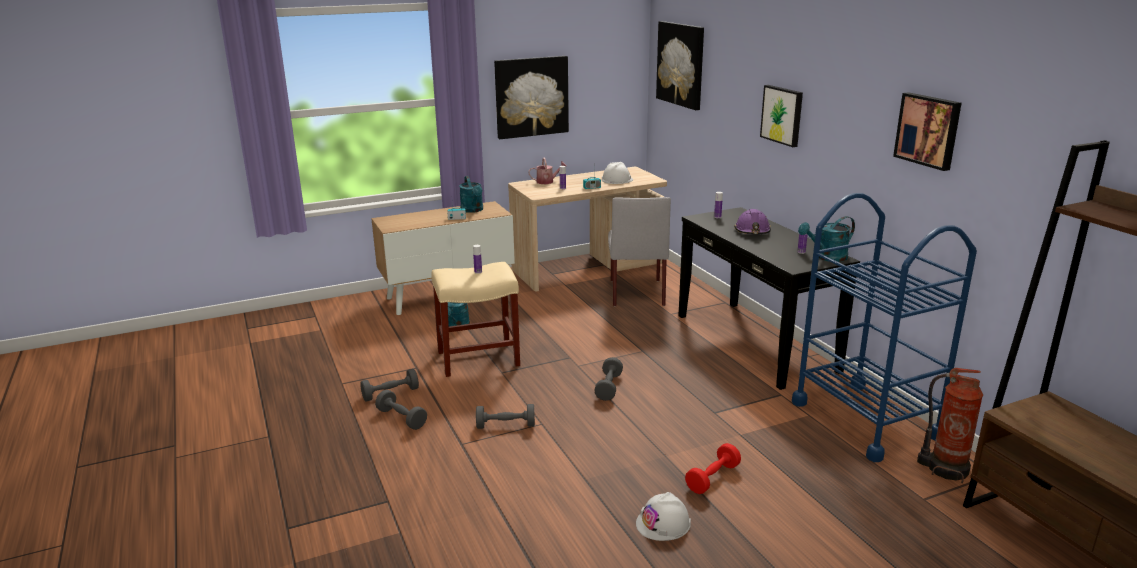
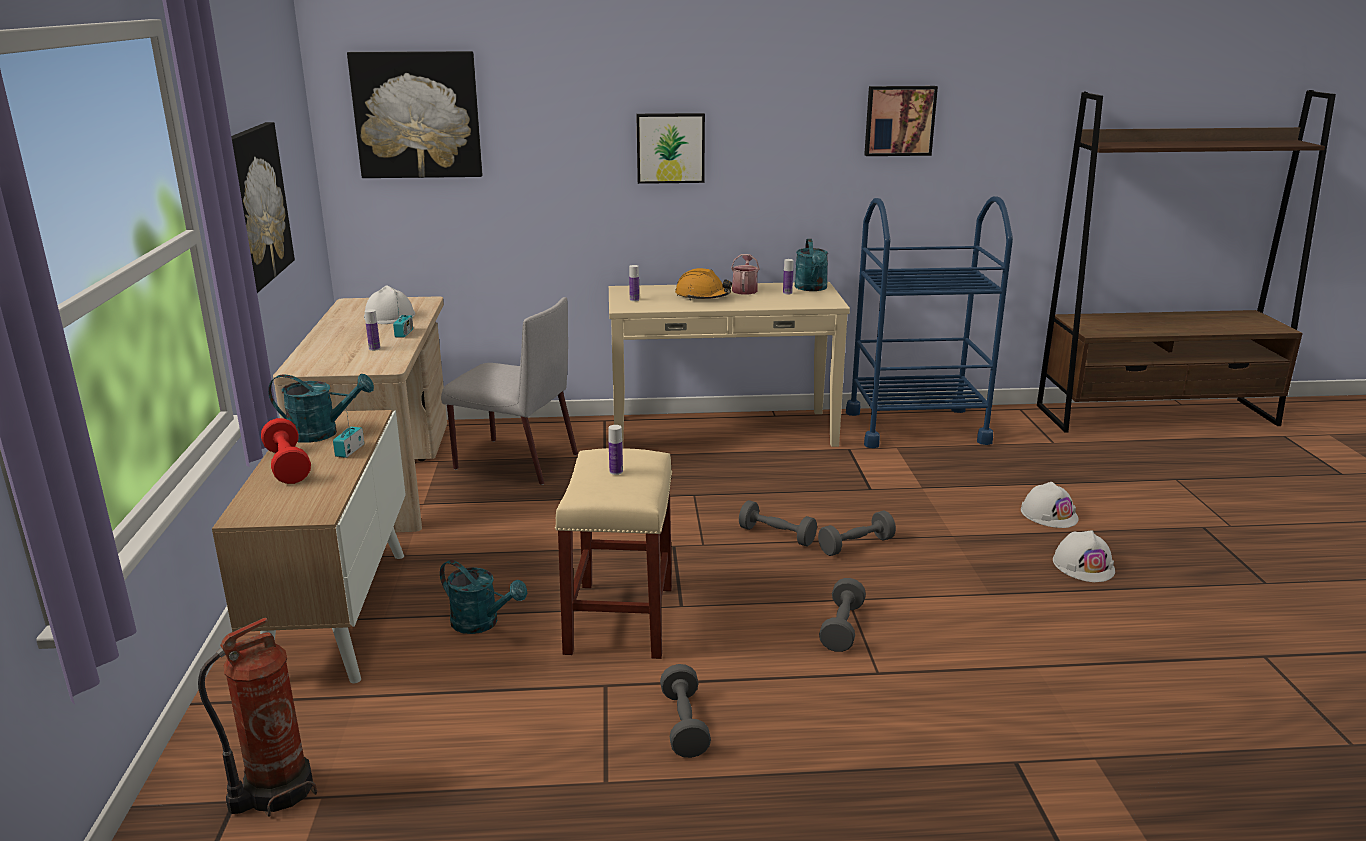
camera: 70 degrees left, 0 degrees up
grey dumbbell [375,390,427,430] -> grey dumbbell moved to [818,510,896,556]
watering can [528,158,567,184] -> watering can moved to [731,254,760,295]
black console table [678,207,860,390] -> beige console table [609,282,850,448]
red dumbbell [685,443,741,494] -> red dumbbell moved to [261,418,311,484]
purple hard hat [734,209,771,234] -> orange hard hat [675,268,732,300]
fire extinguisher [917,368,983,483] -> fire extinguisher moved to [198,618,317,817]
none -> white hard hat [1021,482,1079,528]

